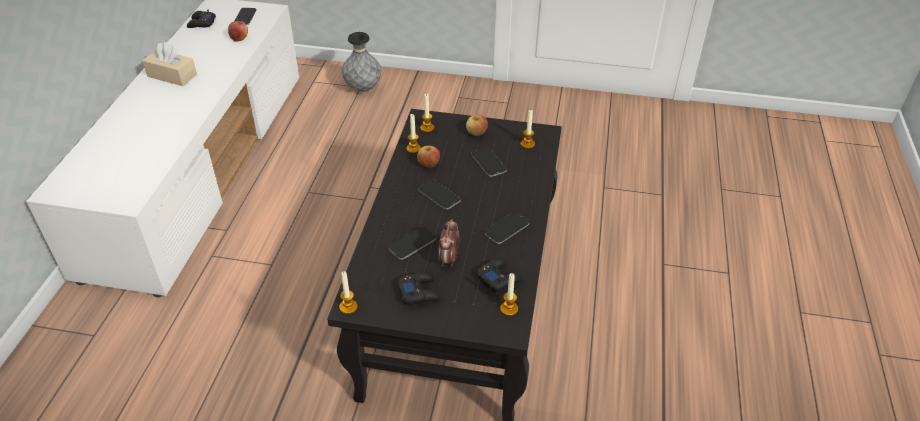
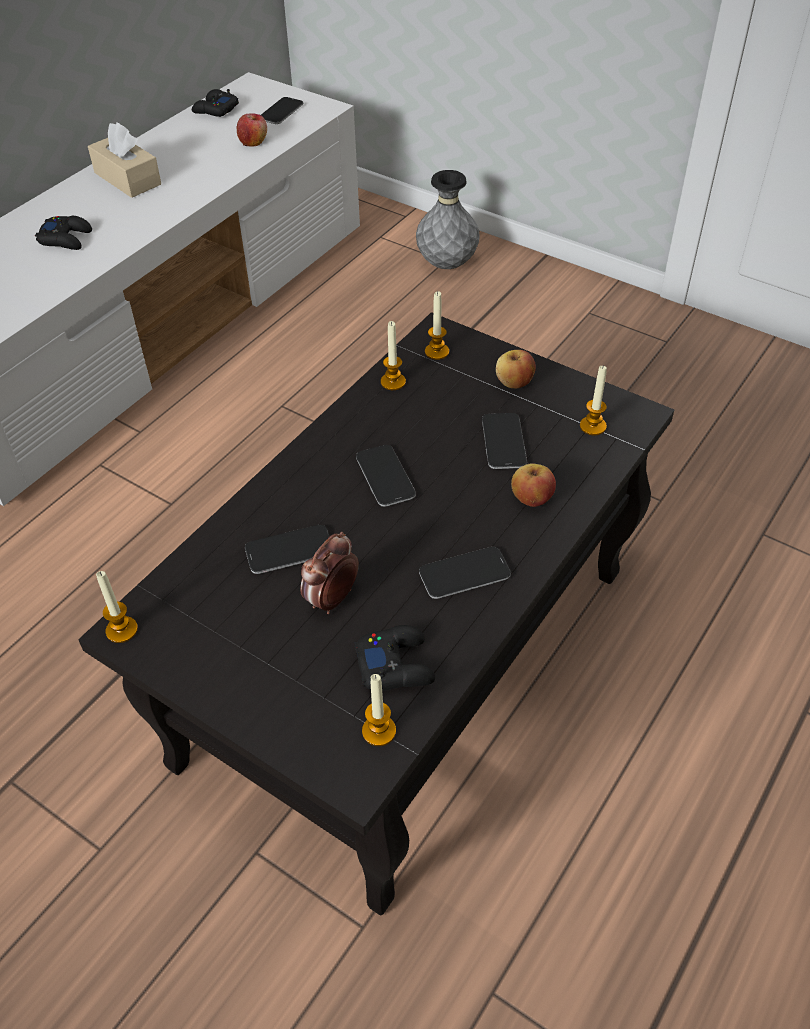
camera: 25 degrees right, 5 degrees up
black game controller [397,271,441,305] -> black game controller moved to [35,215,92,250]
apple [417,146,440,168] -> apple moved to [511,463,556,507]

